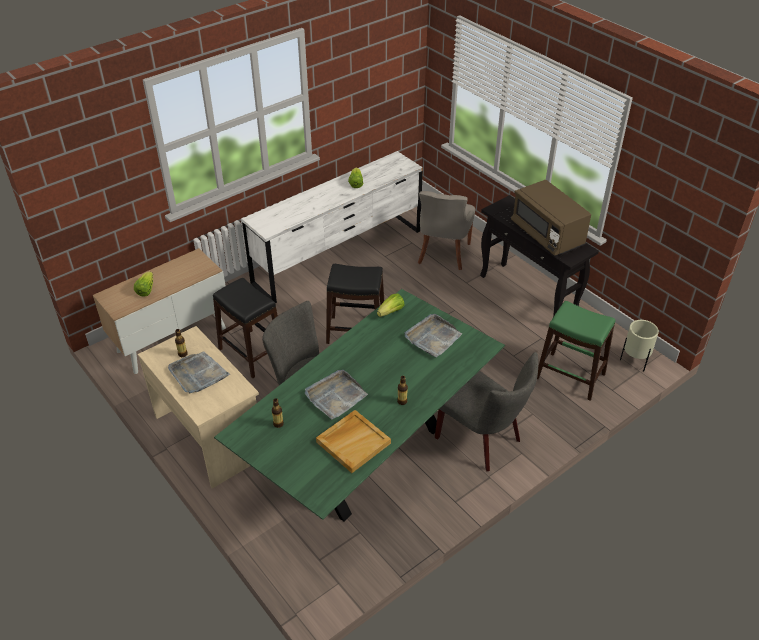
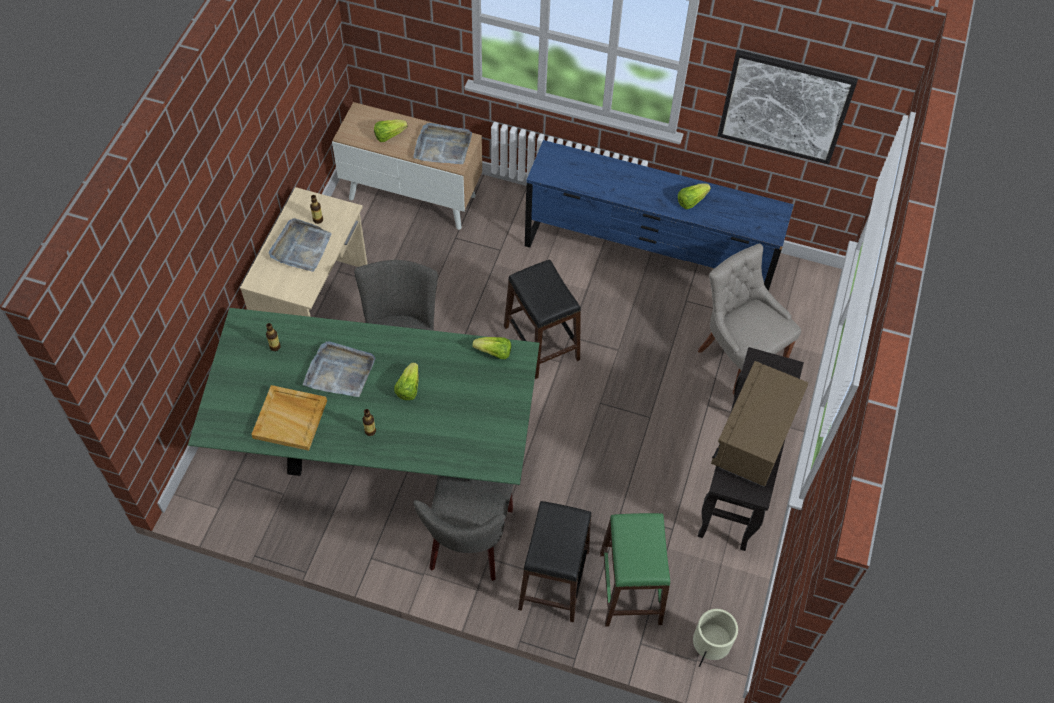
camera: 55 degrees right, 15 degrees up
black stool [213,278,278,378] -> black stool moved to [518,501,591,622]
white dresser [242,151,423,303] -> blue dresser [525,140,794,291]
grey tray [405,314,462,357] -> grey tray moved to [413,123,472,164]
grey chair [418,191,475,270] -> grey chair turned 75 degrees clockwise [698,244,801,395]
none -> lettuce [394,362,419,400]
none -> picture [718,50,858,164]

